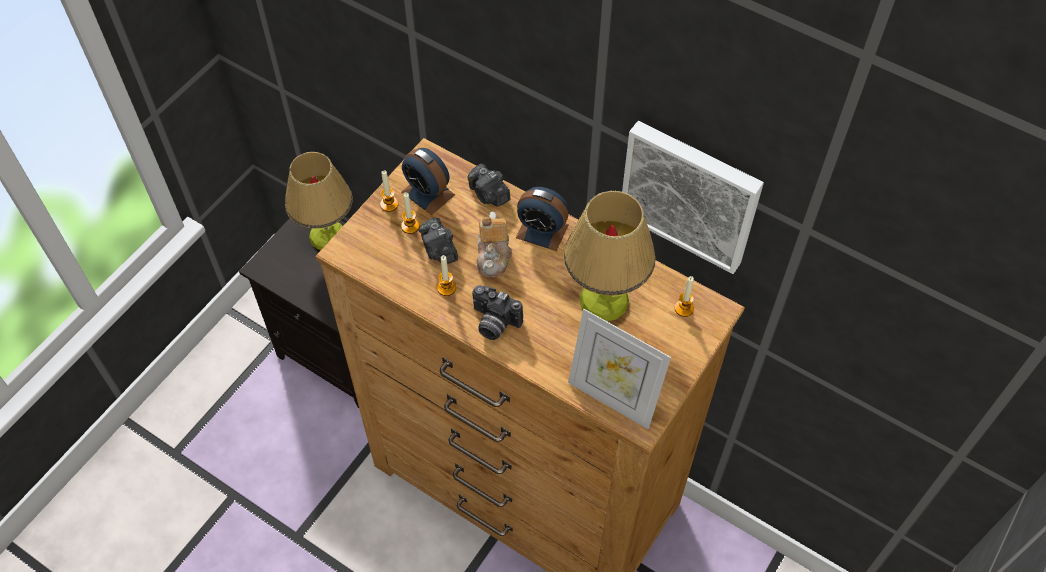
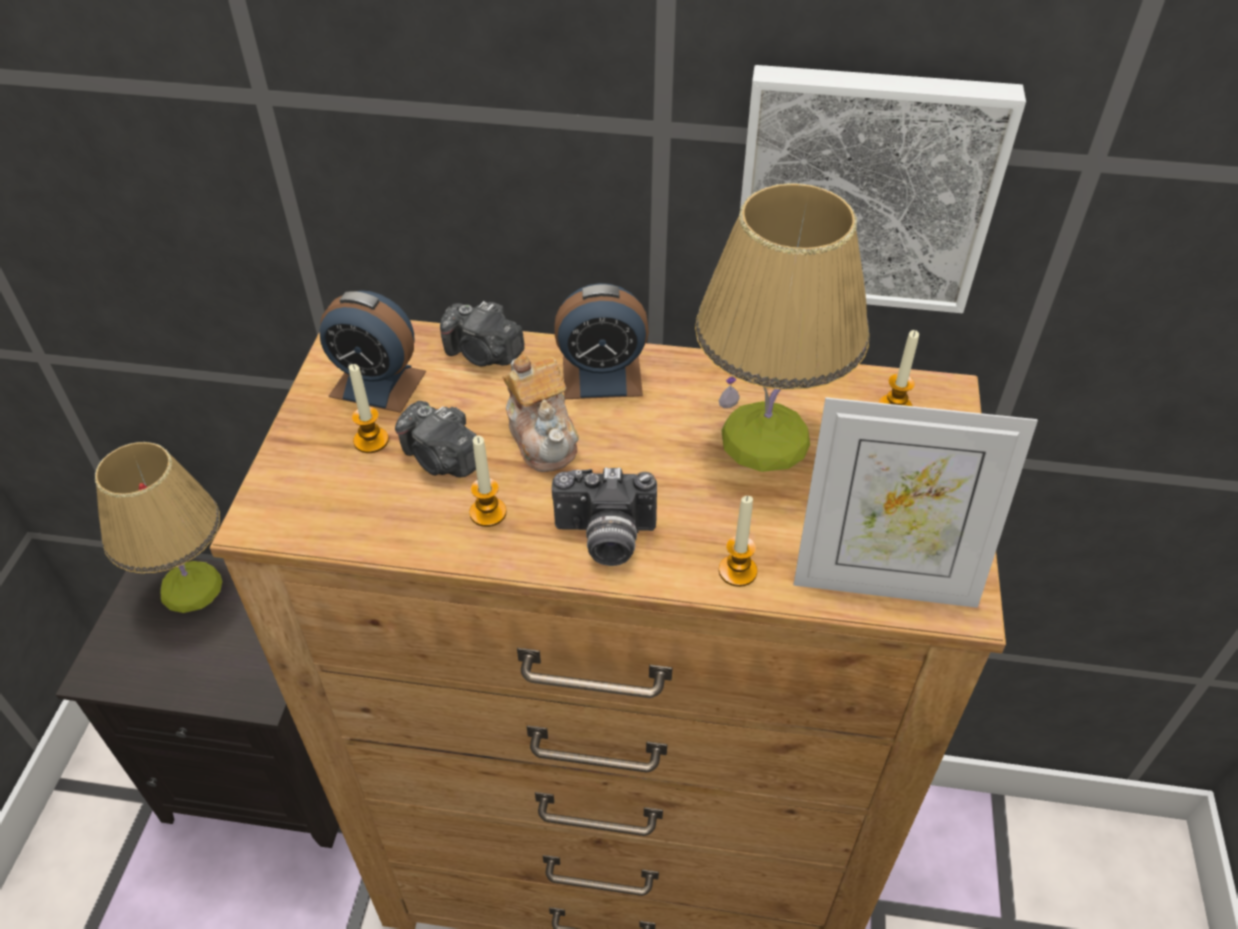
camera: 25 degrees left, 10 degrees down
candle [380,171,398,212] -> candle moved to [719,496,757,587]

